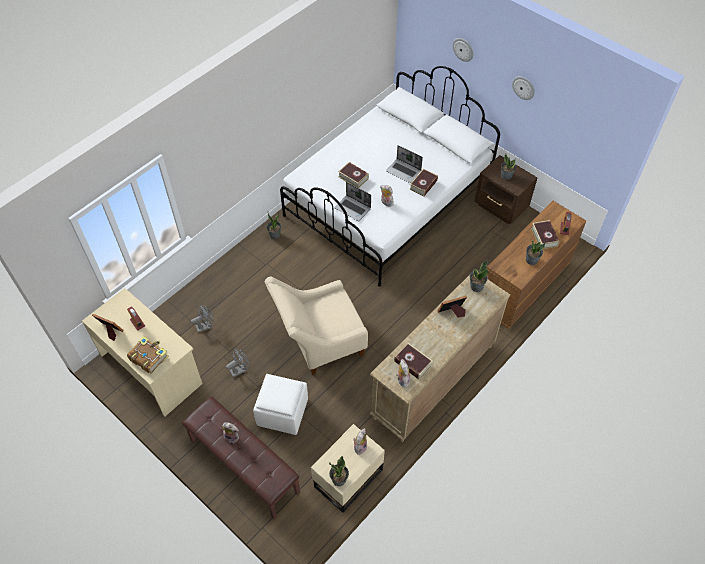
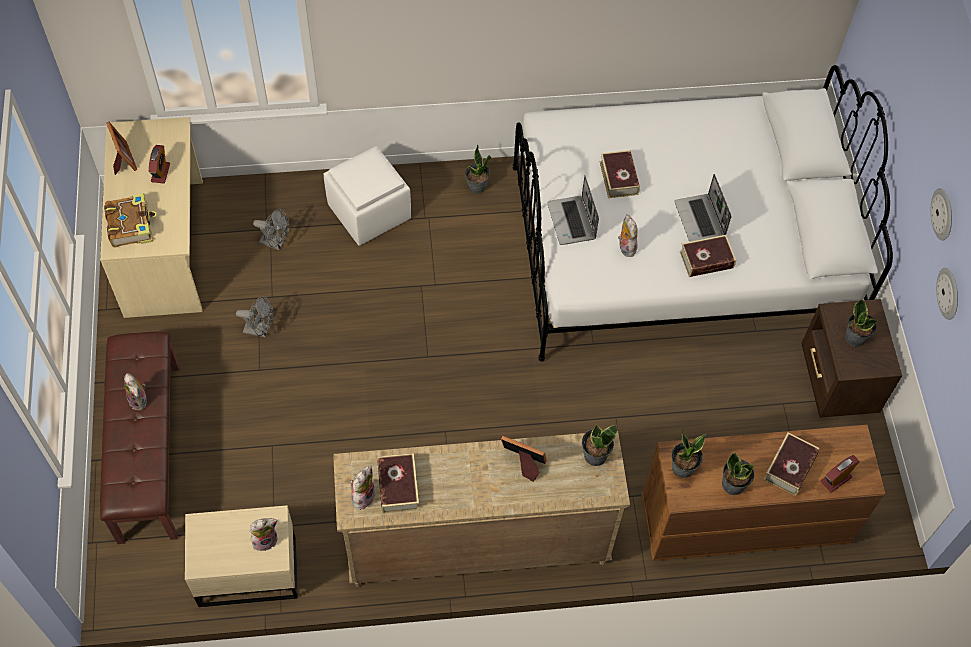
camera: 40 degrees right, 5 degrees up
white ottoman [253,374,308,435] -> white ottoman moved to [323,146,411,246]
beige armchair [265,277,368,375] -> none
potted plant [329,456,349,486] -> potted plant moved to [671,428,706,478]
wall clock [452,38,473,62] -> wall clock moved to [936,268,958,320]

